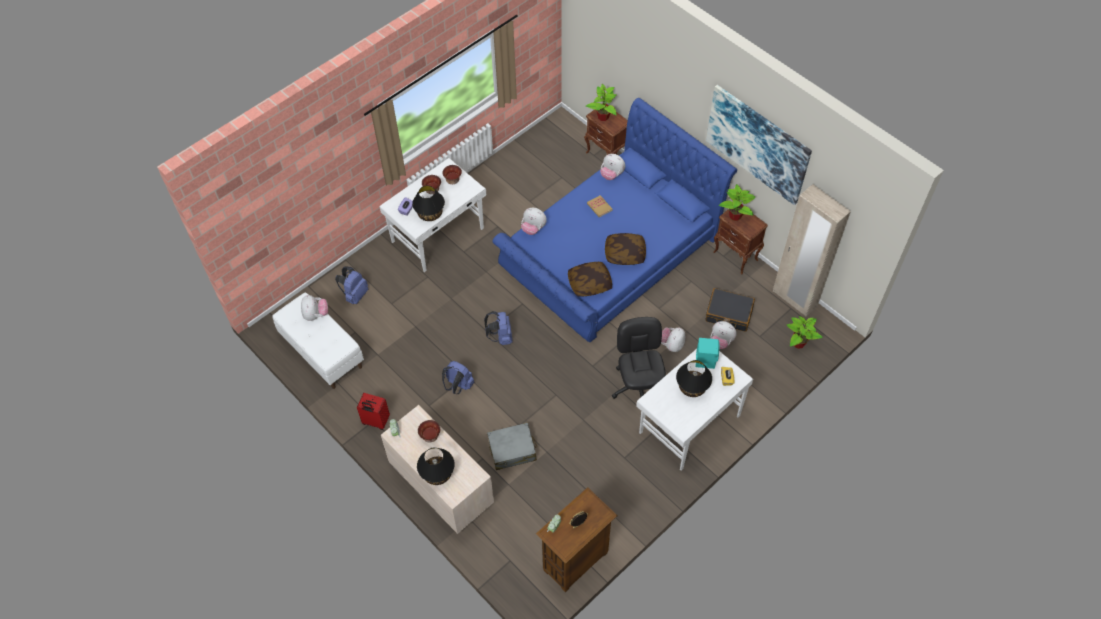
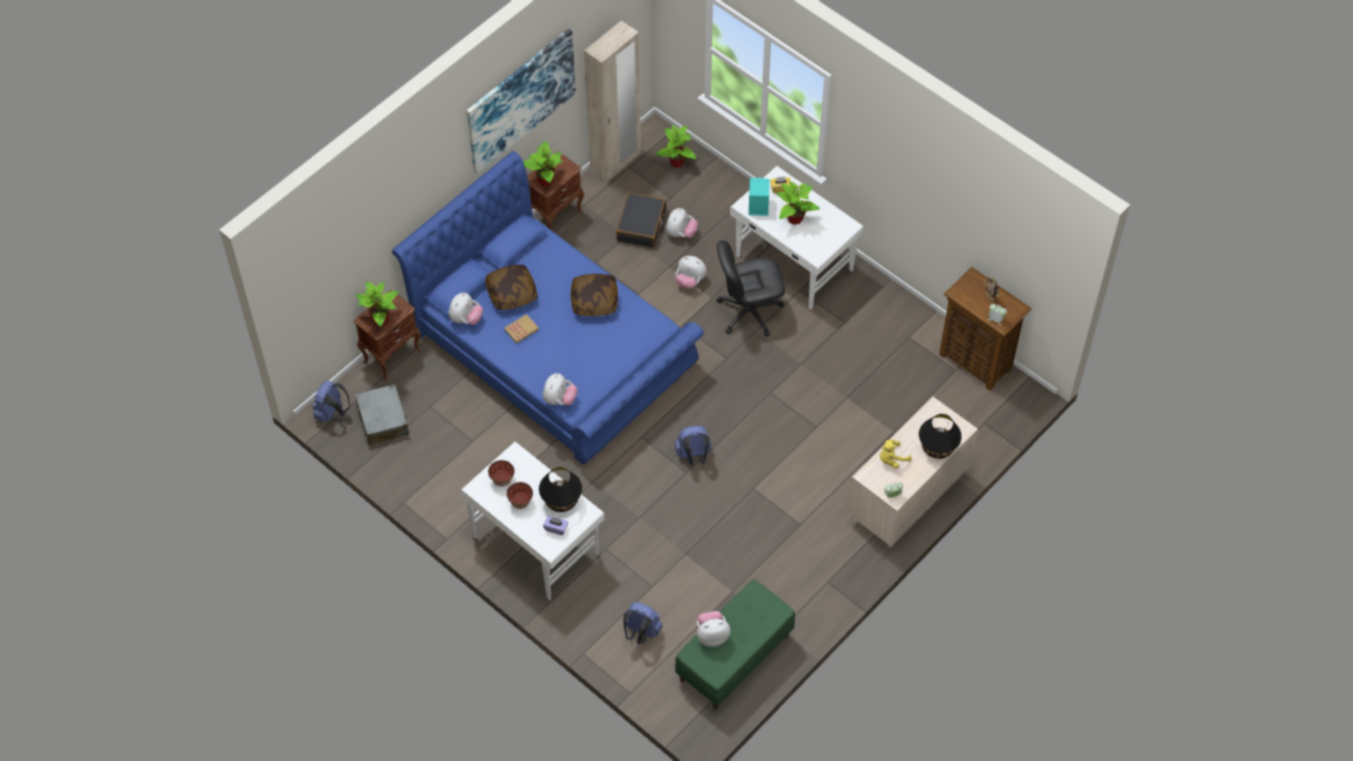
camera: 95 degrees left, 0 degrees up
white bench [272,293,364,389] -> green bench [675,579,795,710]
red suitcase [357,393,390,430] -> none
bowl [418,420,441,443] -> yellow plush toy [880,440,911,469]
blue backpack [442,361,474,394] -> blue backpack moved to [312,381,350,422]
grey suitcase [487,422,537,470] -> grey suitcase moved to [355,384,409,445]
pillow [568,262,612,297] -> pillow moved to [485,265,537,310]
black table lamp [676,360,712,397] -> potted plant [776,181,820,225]

